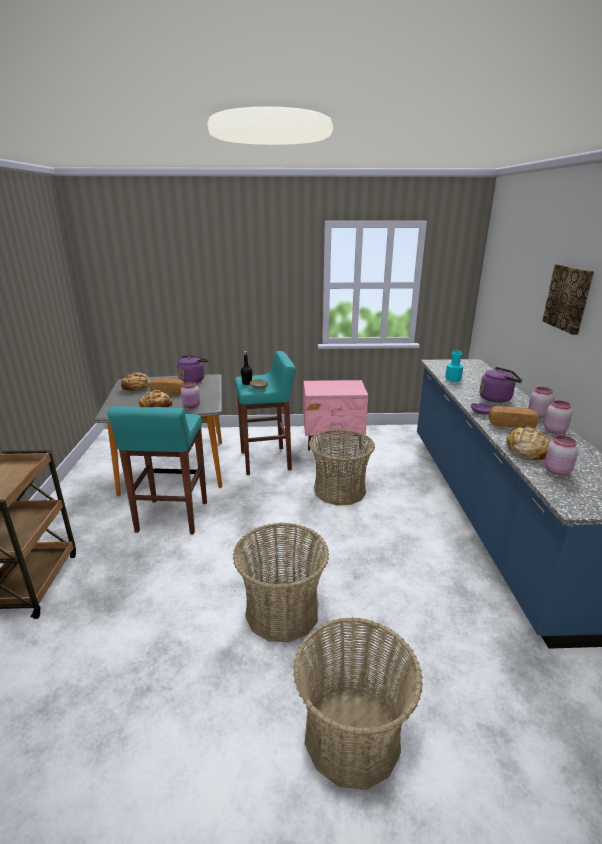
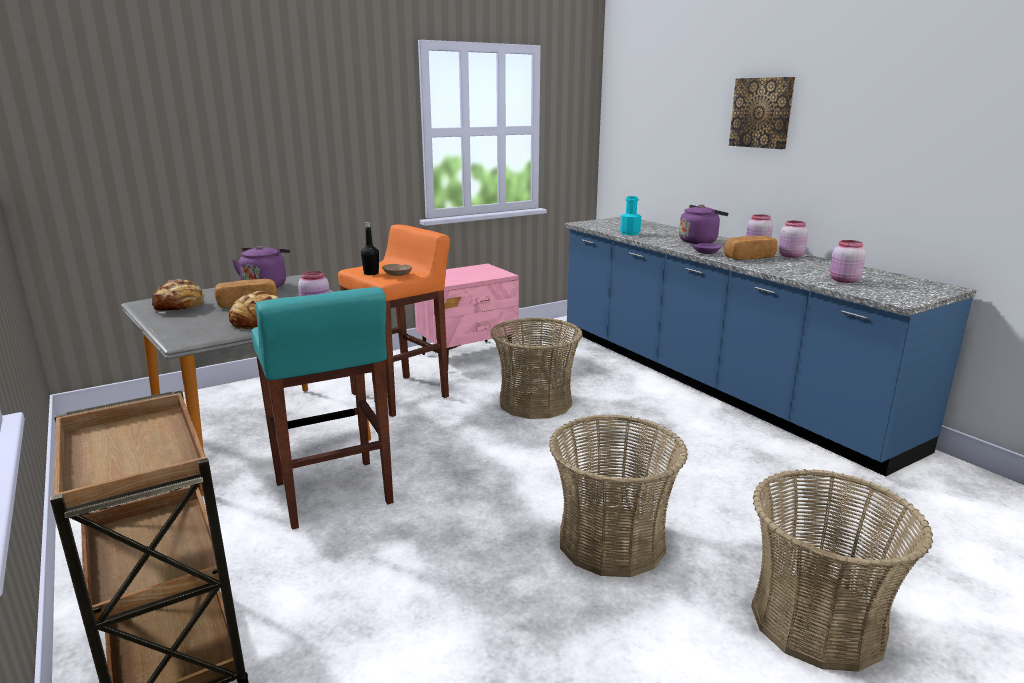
camera: 30 degrees left, 5 degrees down
turquoise stool [235,351,296,475] -> orange stool [338,224,450,417]
bread [505,427,550,460] -> none

